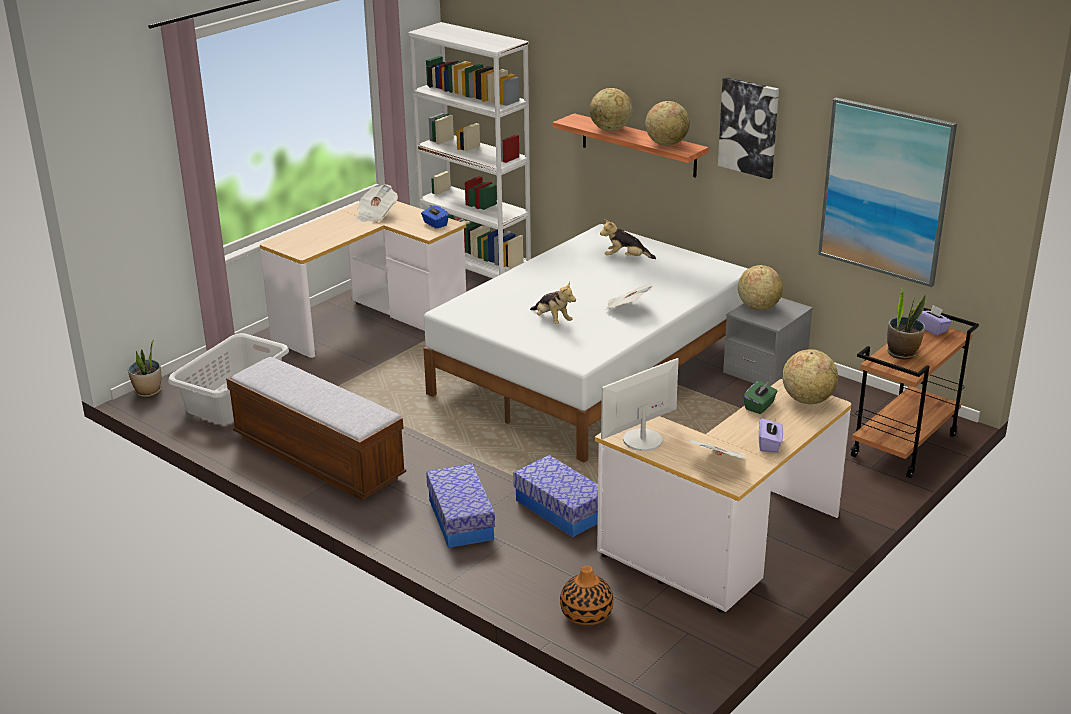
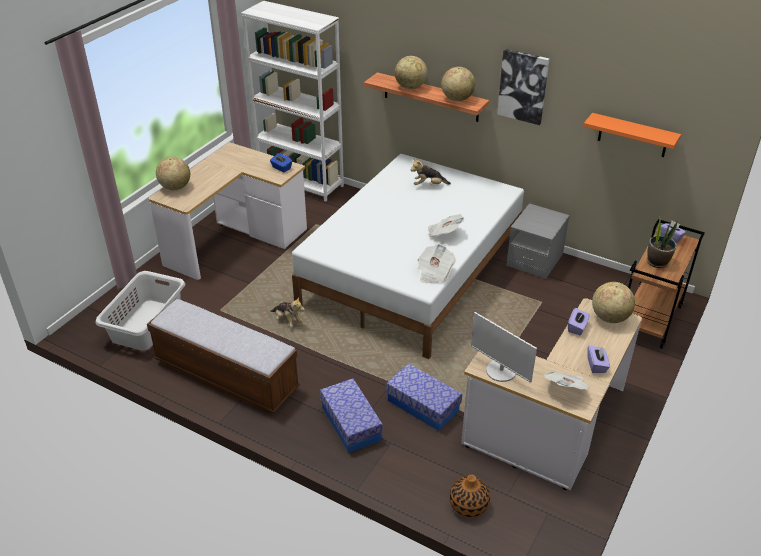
camera: 10 degrees left, 10 degrees up
potted plant [128,340,161,397] -> none
newspaper [356,184,398,222] -> newspaper moved to [418,244,456,283]
plush toy [530,282,576,324] -> plush toy moved to [270,298,305,327]
monitor [601,358,679,451] -> monitor turned 90 degrees counterclockwise [471,312,537,383]
globe [738,265,783,310] -> globe moved to [156,156,190,190]
green tissue box [744,381,778,414] -> purple tissue box [568,308,590,335]
picture [818,98,957,287] -> orange shelf [583,113,681,157]

